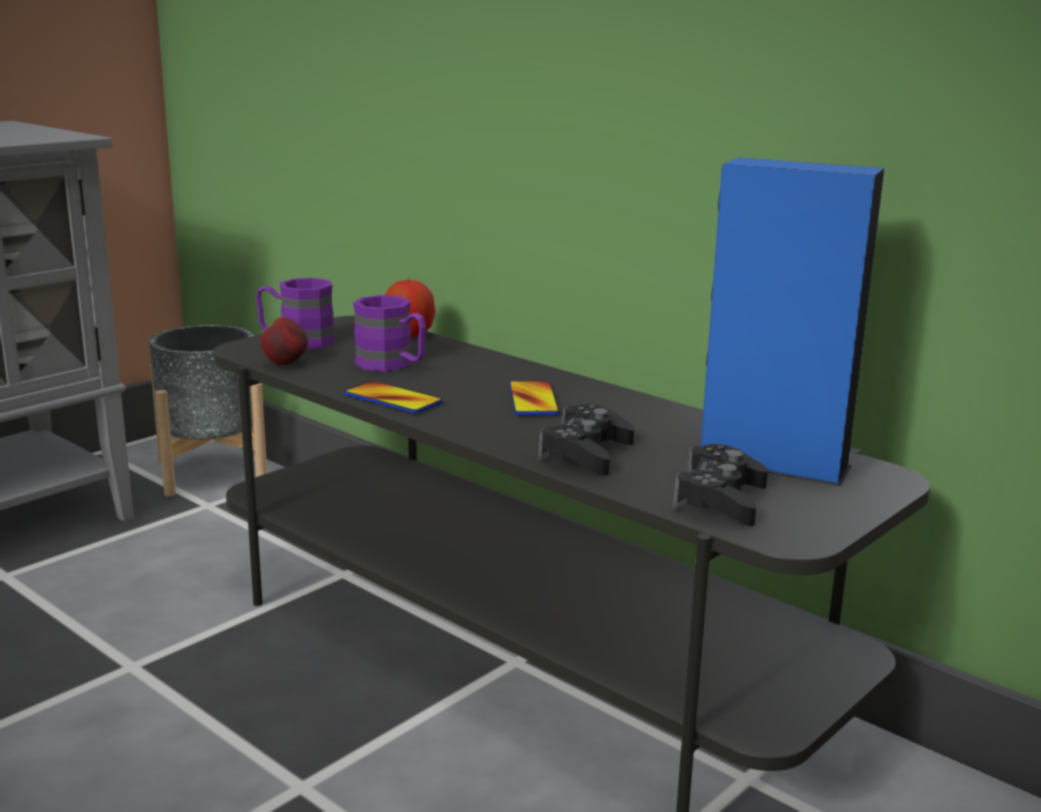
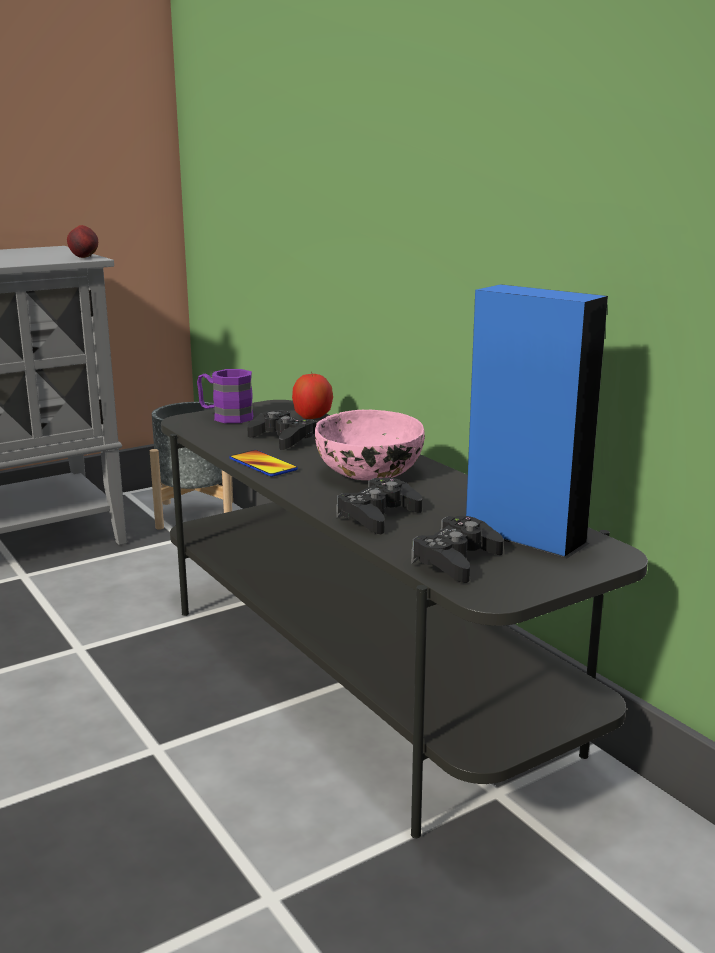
camera: 15 degrees right, 0 degrees up
apple [260,317,308,365] -> apple moved to [67,225,98,258]
purple mug [353,295,426,371] -> black game controller [247,410,316,450]
phone [509,381,560,415] -> pink bowl [315,410,425,481]

